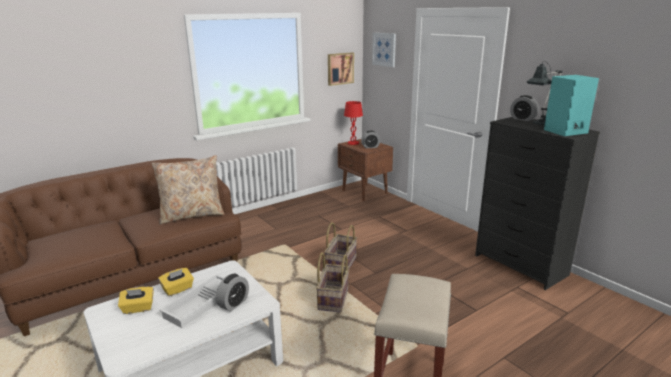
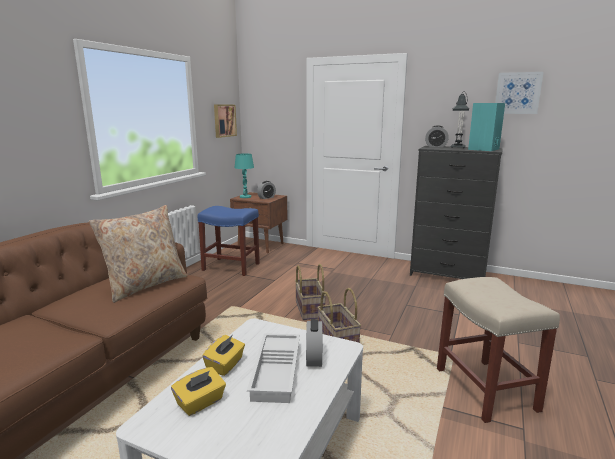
camera: 30 degrees left, 5 degrees down
red table lamp [344,101,363,145] -> turquoise table lamp [234,153,254,198]
picture [372,33,396,67] -> picture moved to [495,72,544,114]
none -> blue stool [198,206,260,276]

